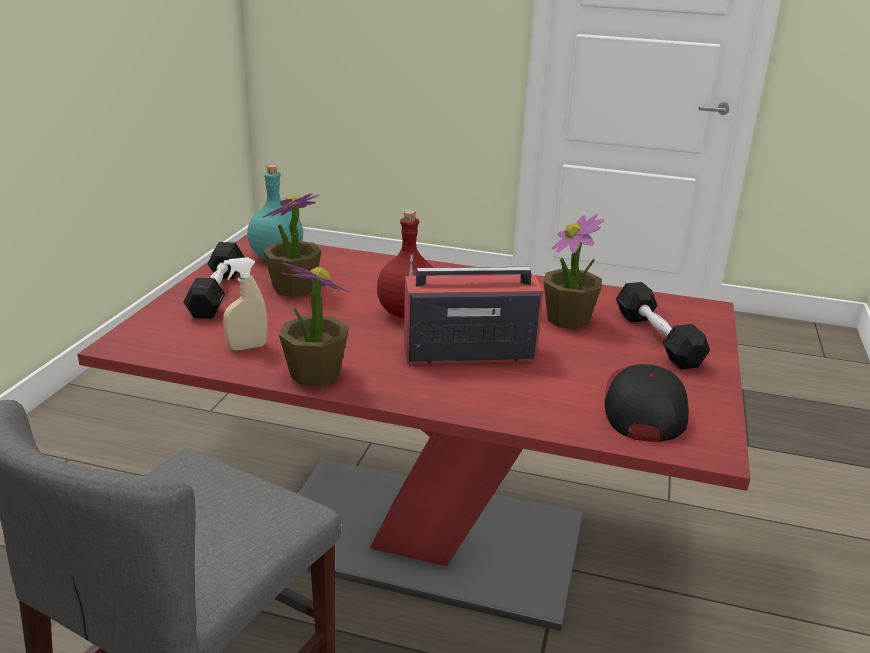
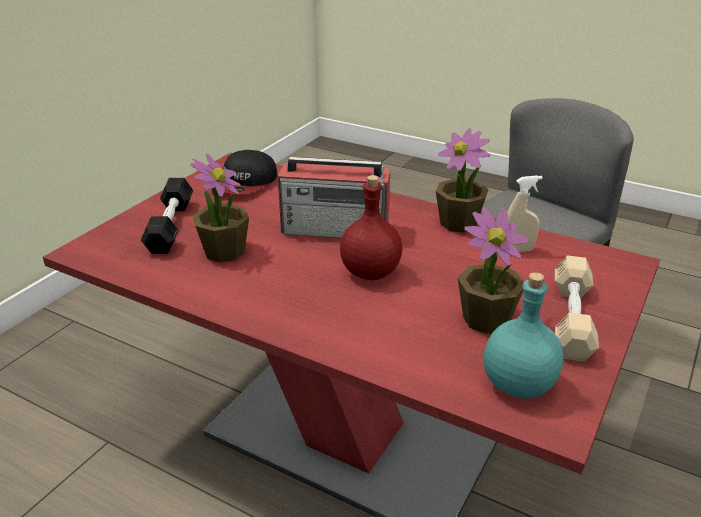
camera: 165 degrees left, 5 degrees up
black dumbbell [183,242,245,319] -> beige dumbbell [555,255,599,362]

